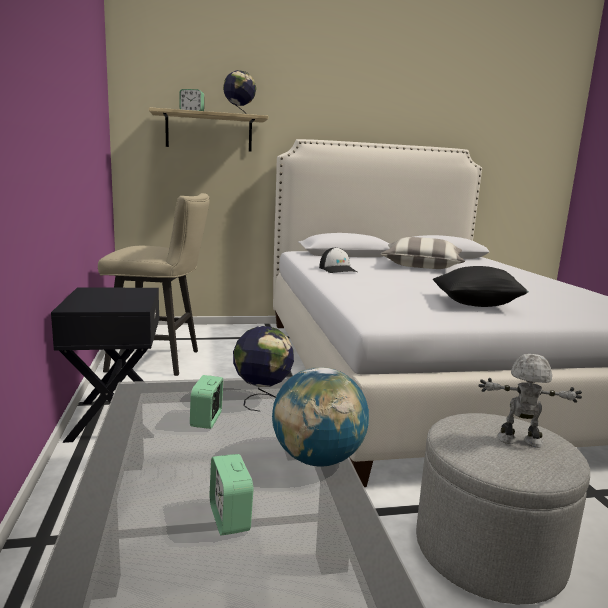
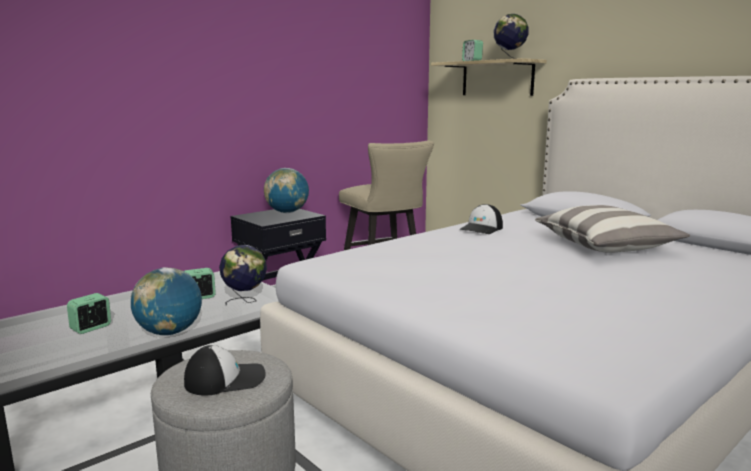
camera: 60 degrees right, 0 degrees up
black pillow [433,266,529,307] -> none
toy robot [478,354,582,448] -> cap [184,345,266,395]
none -> globe [264,168,309,213]

